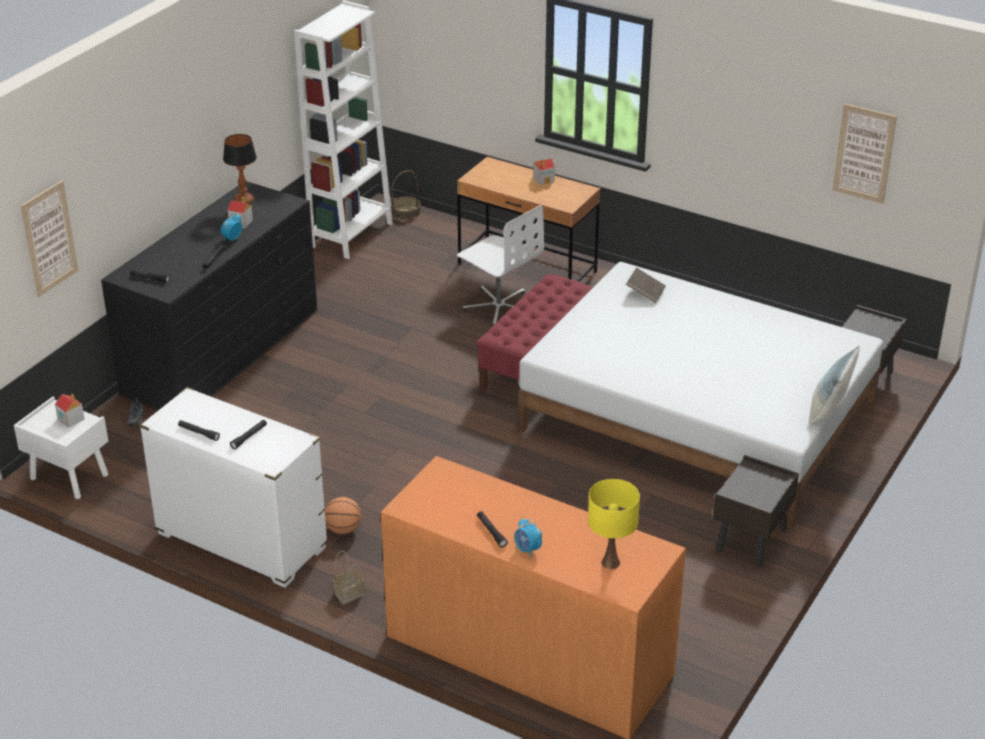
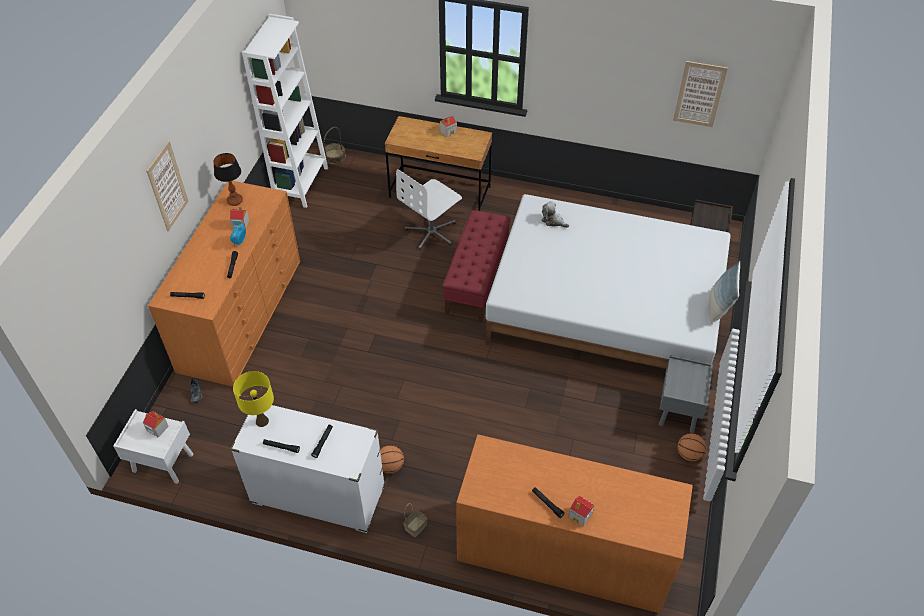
camera: 15 degrees left, 15 degrees up
picture [21,181,78,297] -> picture moved to [146,141,188,231]
black dresser [101,181,317,410] -> orange dresser [148,181,300,387]
white office chair [457,205,544,325] -> white office chair turned 105 degrees clockwise [396,169,462,250]
alarm clock [514,518,542,557] -> toy house [568,496,594,526]
yellow table lamp [588,479,640,569] -> yellow table lamp moved to [233,371,274,427]
brown book [626,267,666,303] -> plush toy [541,201,569,228]
brown nightstand [713,455,799,567] -> grey nightstand [659,355,713,433]
none -> basketball [677,433,706,461]

